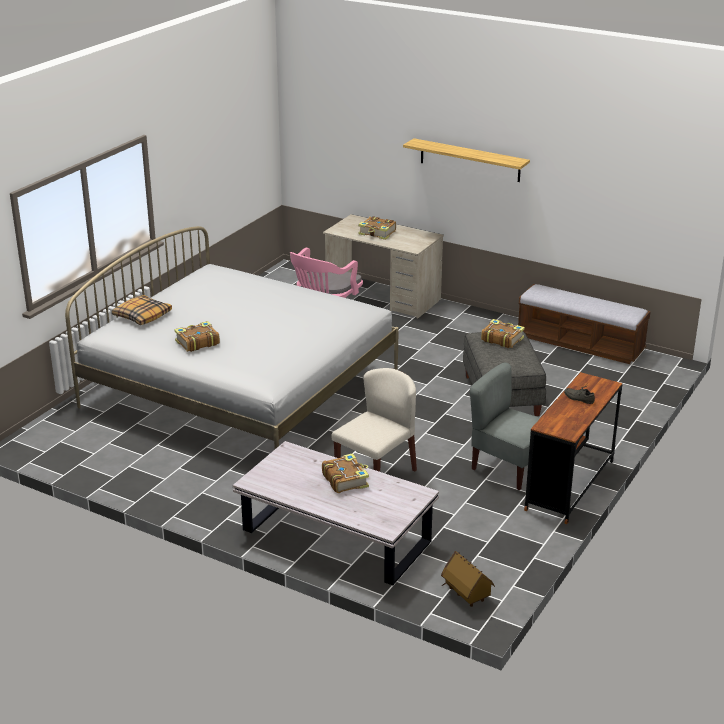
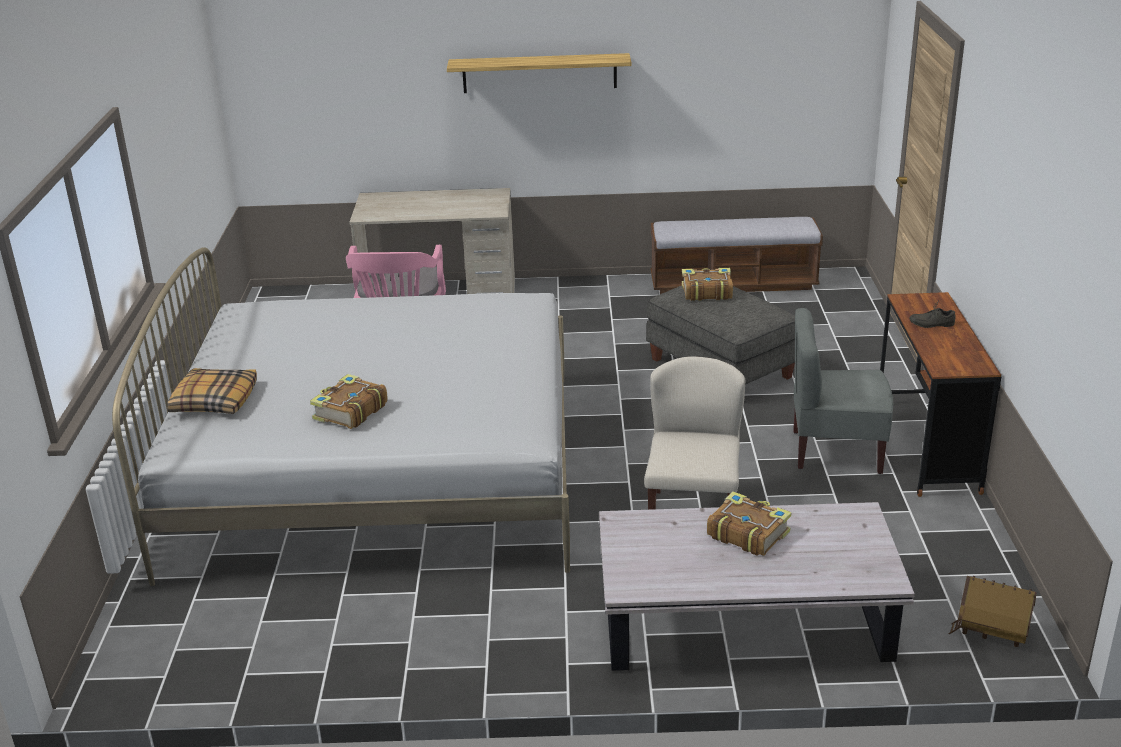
camera: 30 degrees left, 0 degrees up
book [358,216,396,240] -> none

